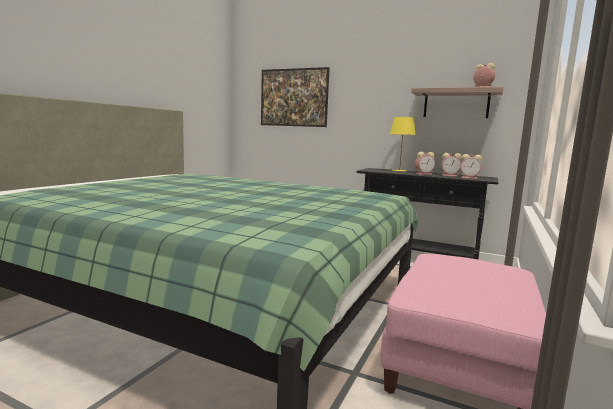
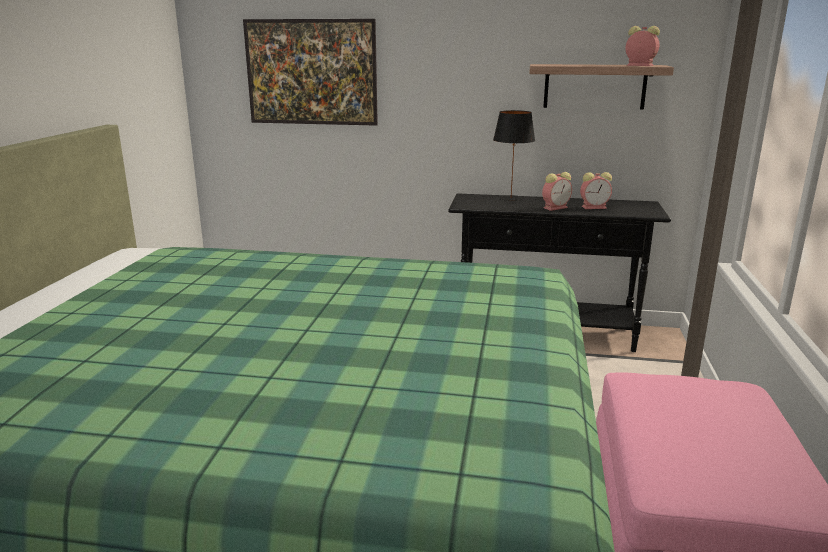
camera: 15 degrees left, 10 degrees up
yellow table lamp [390,117,416,171] -> black table lamp [493,110,535,201]
alarm clock [461,154,482,179] -> none

